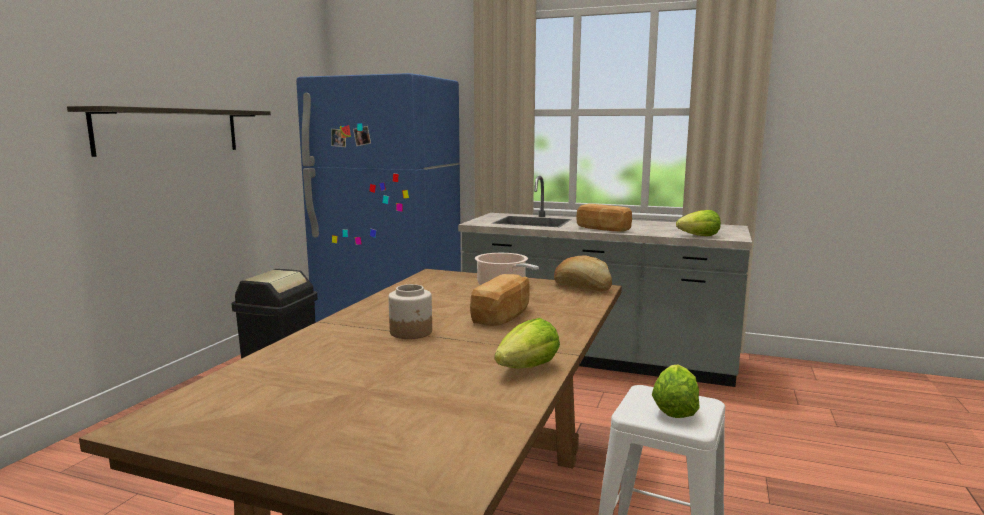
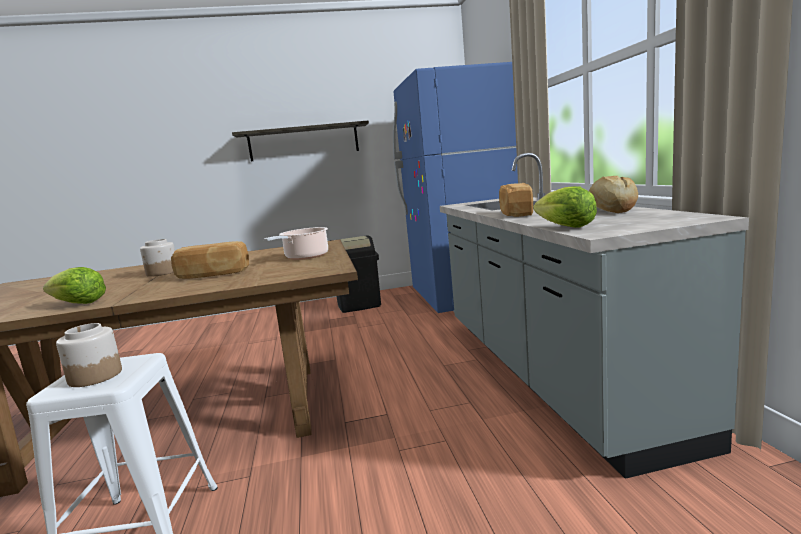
camera: 60 degrees right, 0 degrees up
bread [554,255,612,291] -> bread moved to [589,176,638,213]
lettuce [652,364,699,418] -> jar [56,323,122,387]

